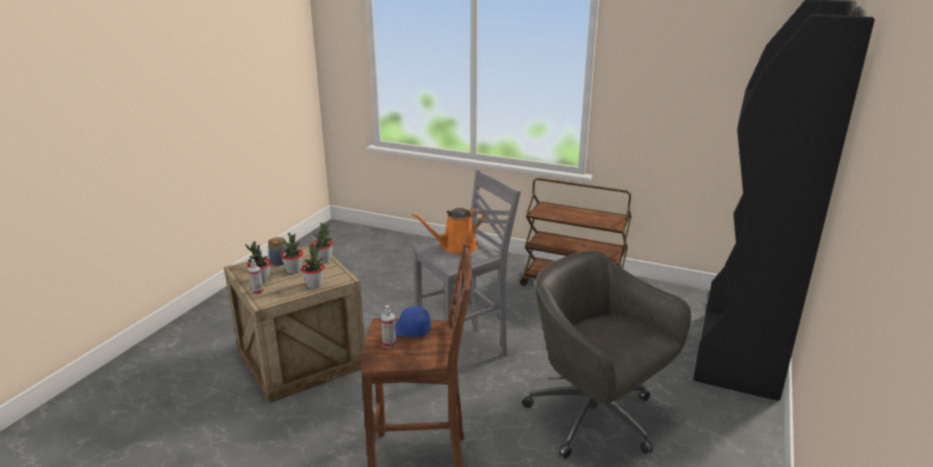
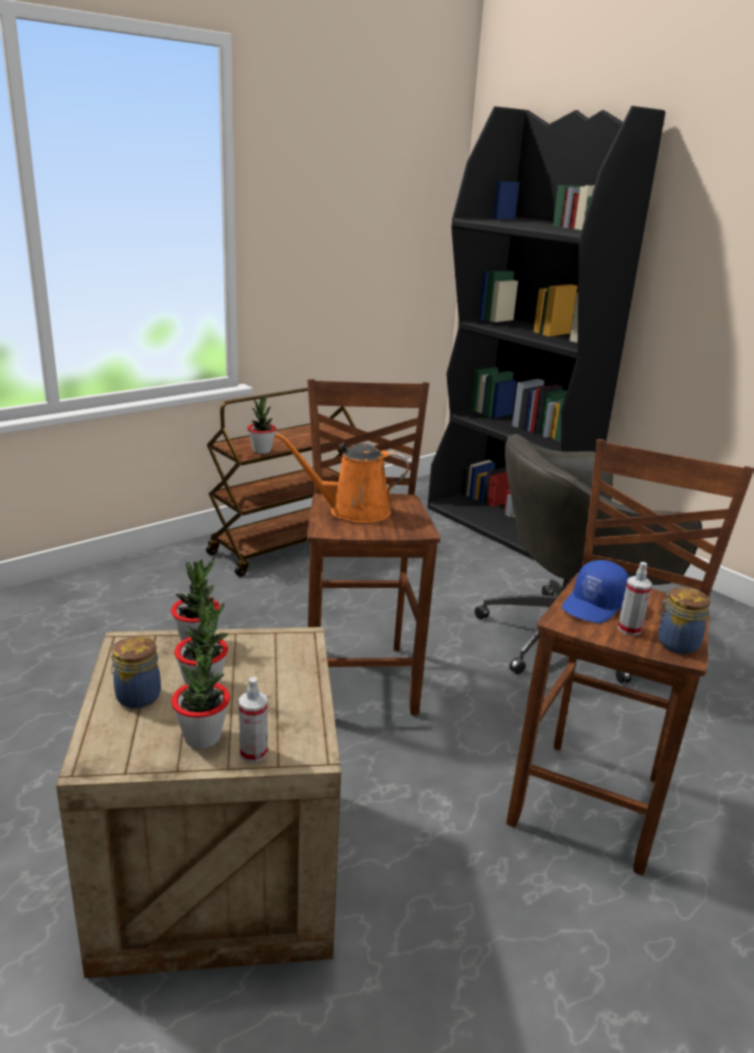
camera: 65 degrees left, 0 degrees up
potted plant [301,244,325,289] -> potted plant moved to [247,394,276,454]
orange watering can [411,208,485,254] -> orange watering can turned 90 degrees clockwise [275,433,409,523]
grey stool [413,170,521,357] -> brown stool [307,379,440,716]
none -> jar [657,587,710,654]

